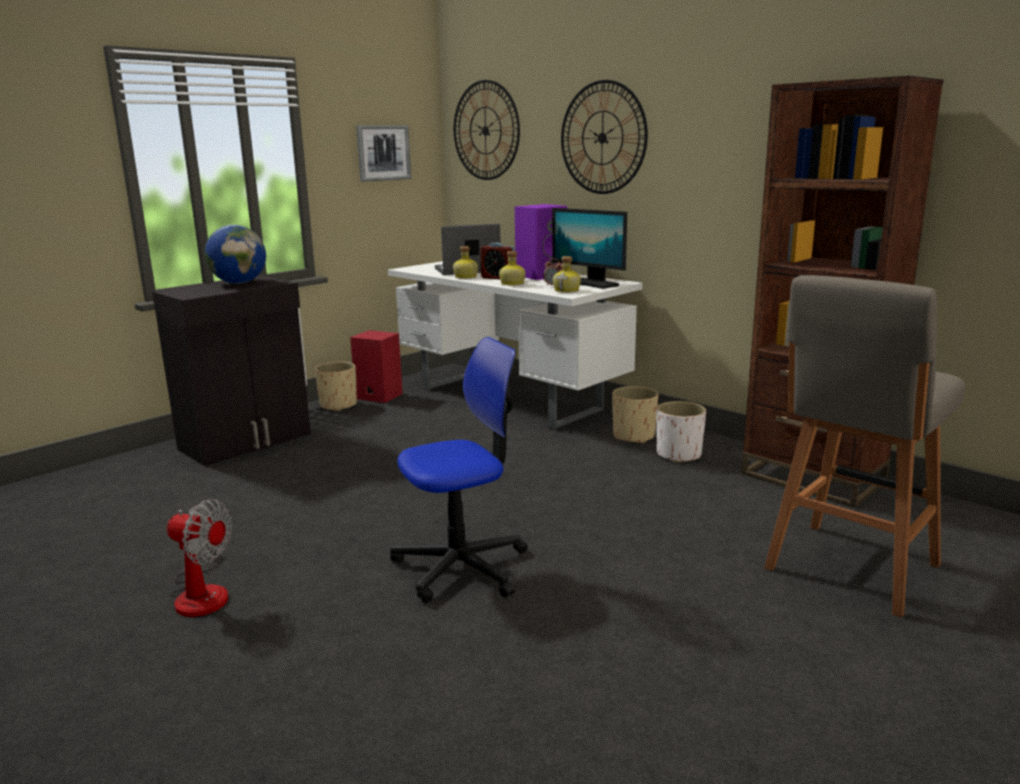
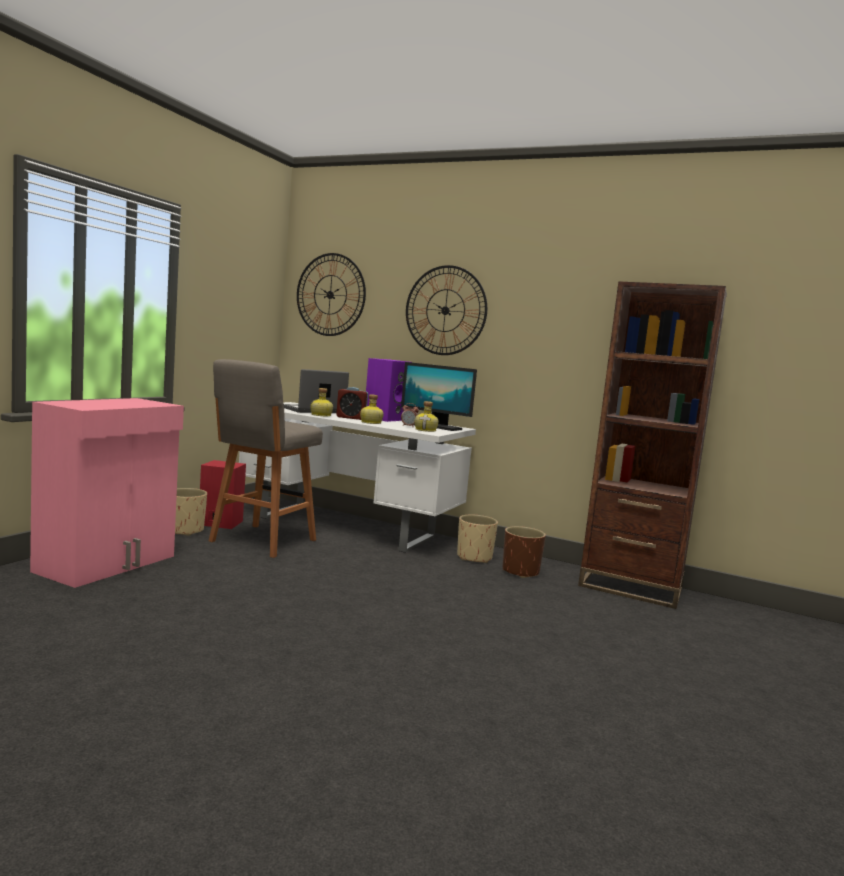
camera: 20 degrees left, 10 degrees down
black cabinet [152,276,311,466] -> pink cabinet [30,398,184,588]
fan [167,499,232,617] -> none
globe [205,225,266,284] -> none
picture [356,125,411,182] -> none
office chair [390,337,528,603] -> none
white planter [656,401,706,463] -> brown planter [503,526,546,578]
grey stool [764,275,965,618] -> grey stool moved to [209,359,323,558]

